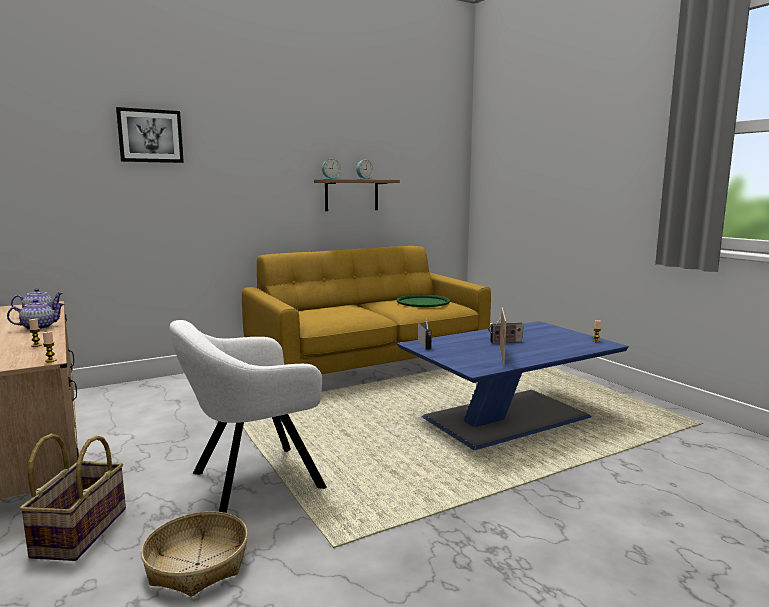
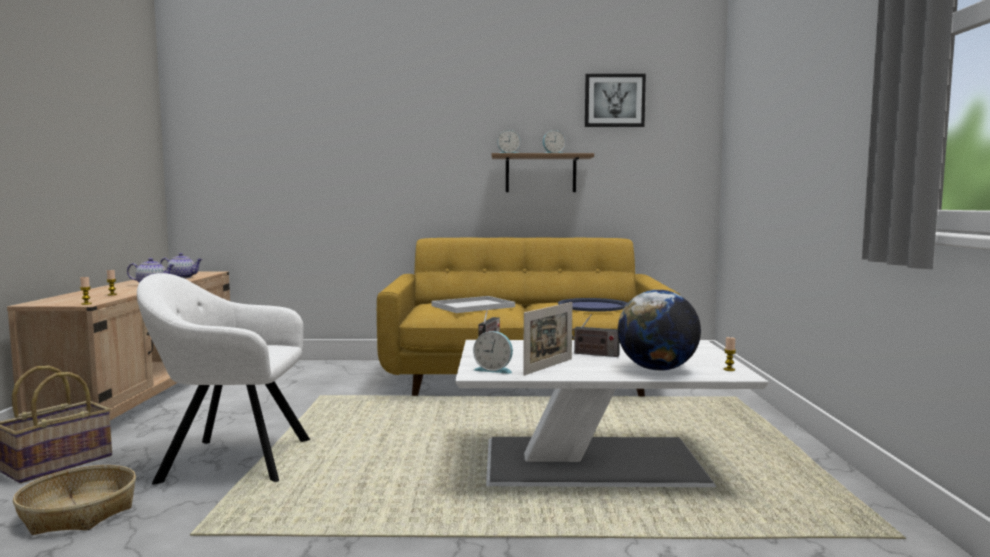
camera: 30 degrees right, 5 degrees down
picture [116,107,184,163] -> picture moved to [585,74,646,127]
green tray [396,295,450,307] -> blue tray [558,298,627,312]
blue coffee table [397,321,629,450] -> white coffee table [455,340,769,487]
none -> white tray [431,296,515,313]
none -> alarm clock [473,331,513,374]
none -> globe [618,290,701,371]

